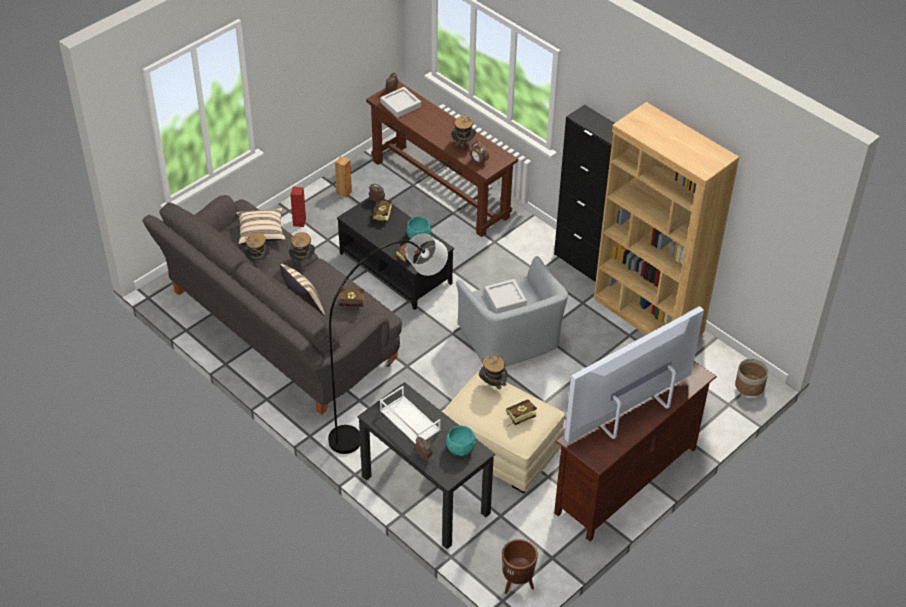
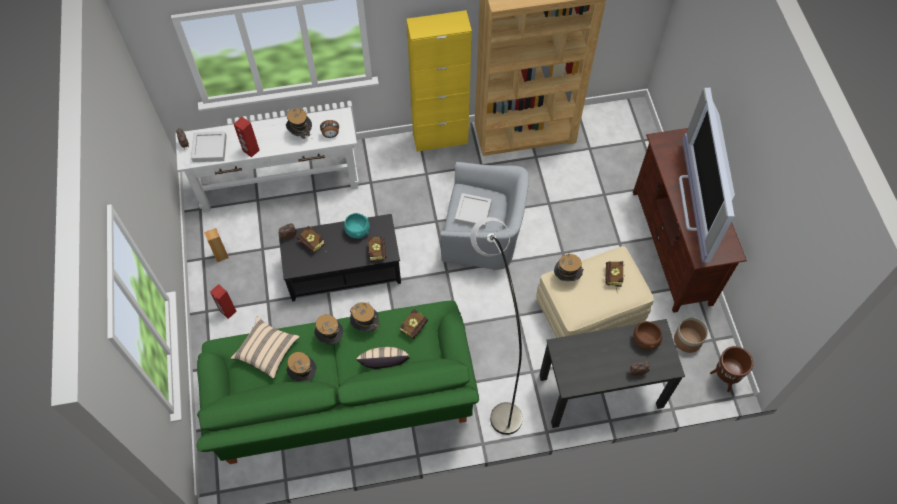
camera: 55 degrees left, 15 degrees up
grey sofa [142,195,402,415] -> green sofa [197,300,479,464]
brown console table [366,81,518,237] -> white console table [175,107,359,212]
white tray [380,386,441,444] -> none
turquoise bowl [446,426,476,456] -> brown bowl [633,321,662,350]
black cabinet [554,105,614,283] -> yellow cabinet [406,10,472,152]
planter [735,358,769,396] -> planter moved to [674,317,708,353]
none -> red speaker [234,117,259,158]
none -> hat [350,302,380,332]

